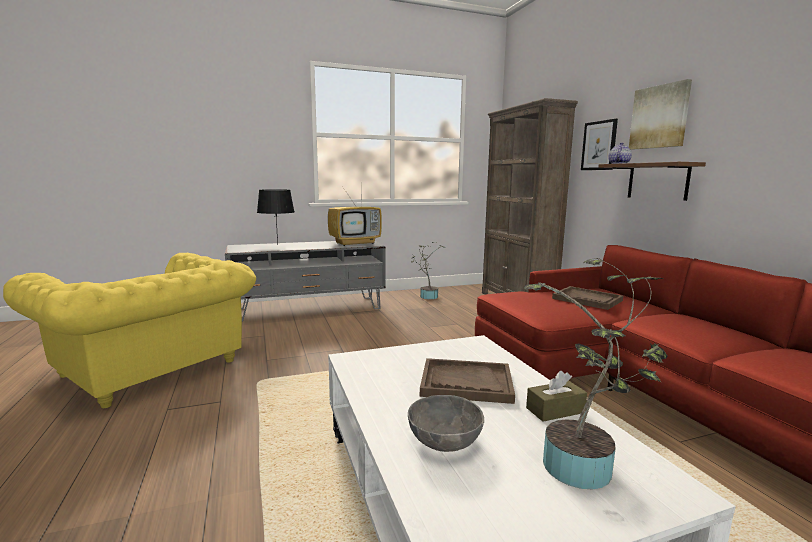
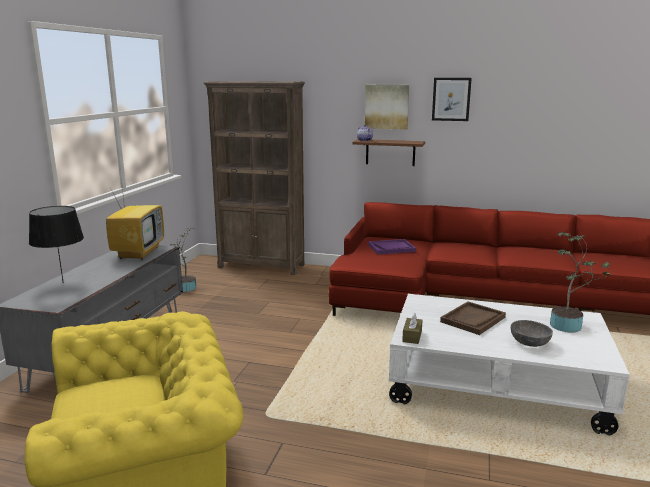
camera: 55 degrees left, 5 degrees up
brown tissue box [526,371,587,422] -> brown tissue box moved to [402,313,422,344]
brown tray [552,286,623,310] -> purple tray [368,239,416,255]
picture [581,119,618,170] -> picture moved to [432,78,472,121]

